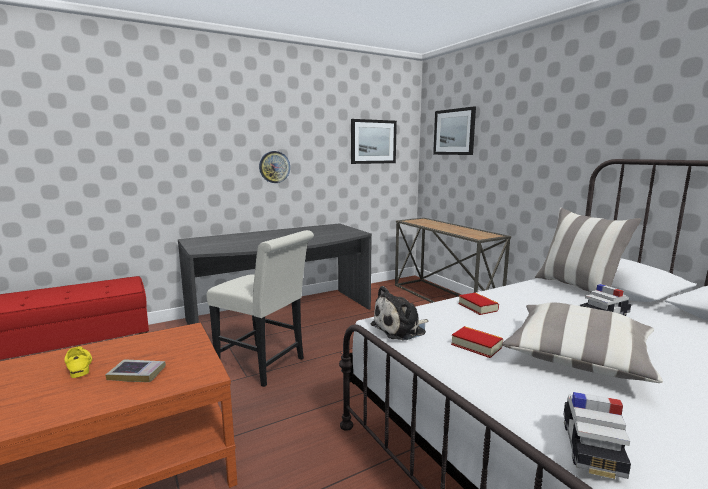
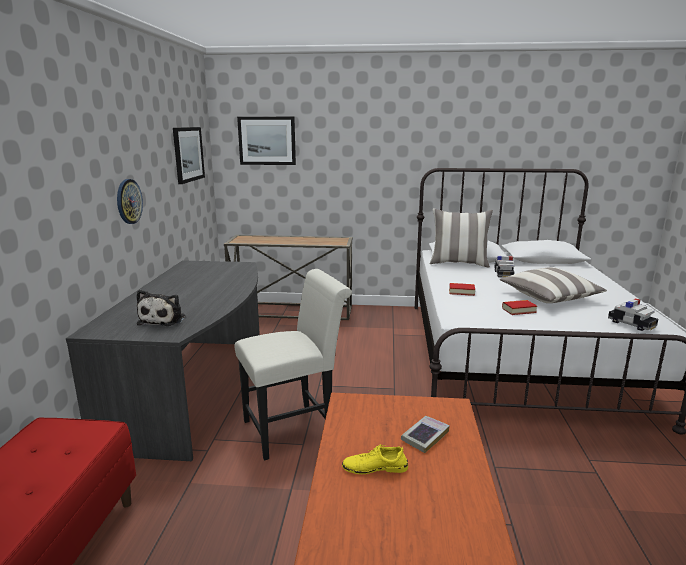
camera: 55 degrees left, 5 degrees up
plush toy [370,286,428,341] -> plush toy moved to [136,290,185,326]

